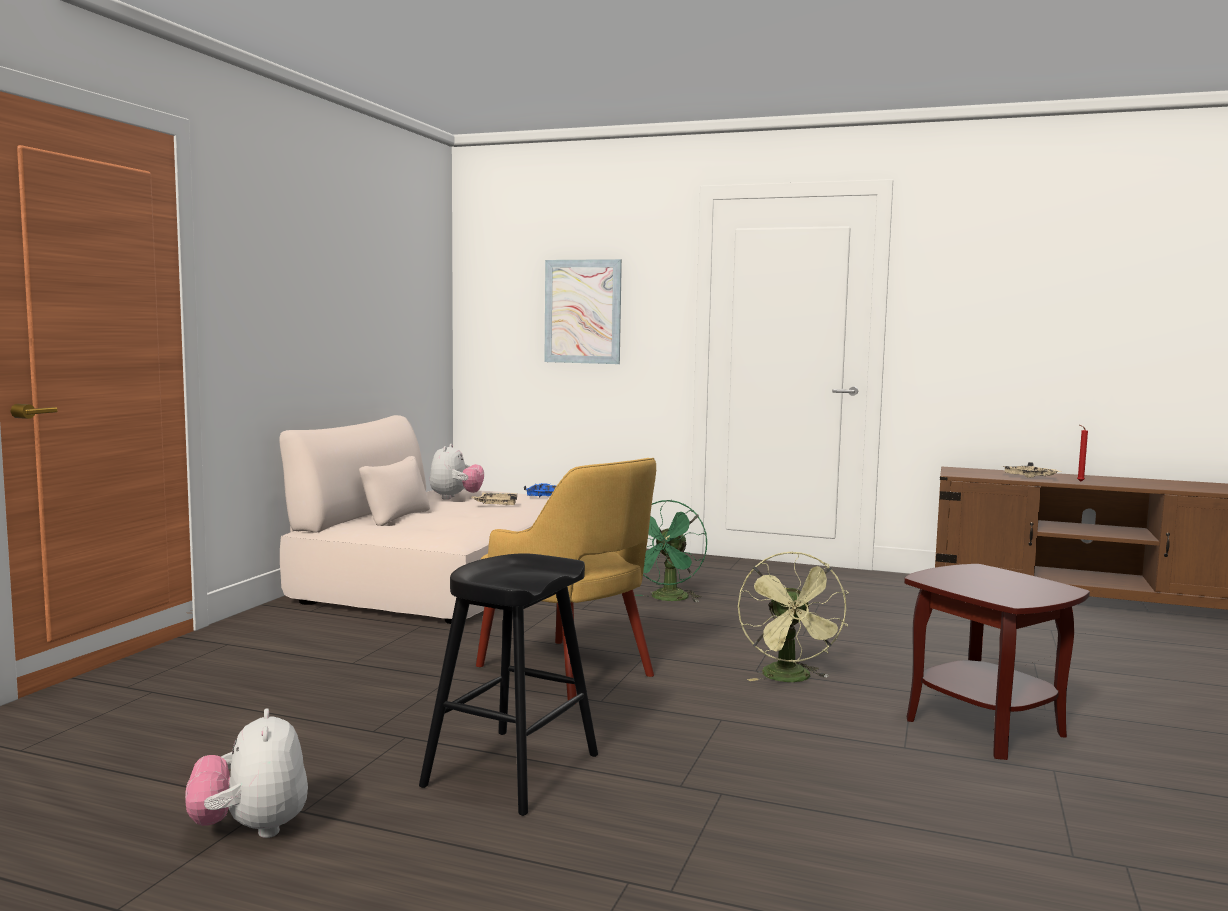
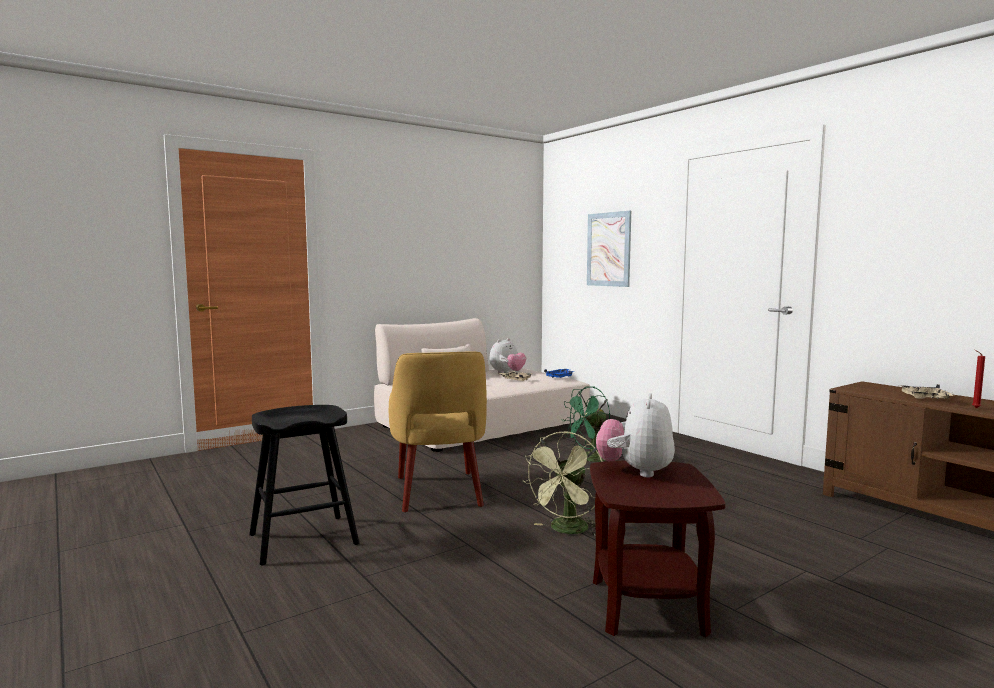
camera: 35 degrees right, 0 degrees up
plush toy [185,708,308,838] -> plush toy moved to [596,393,675,477]

